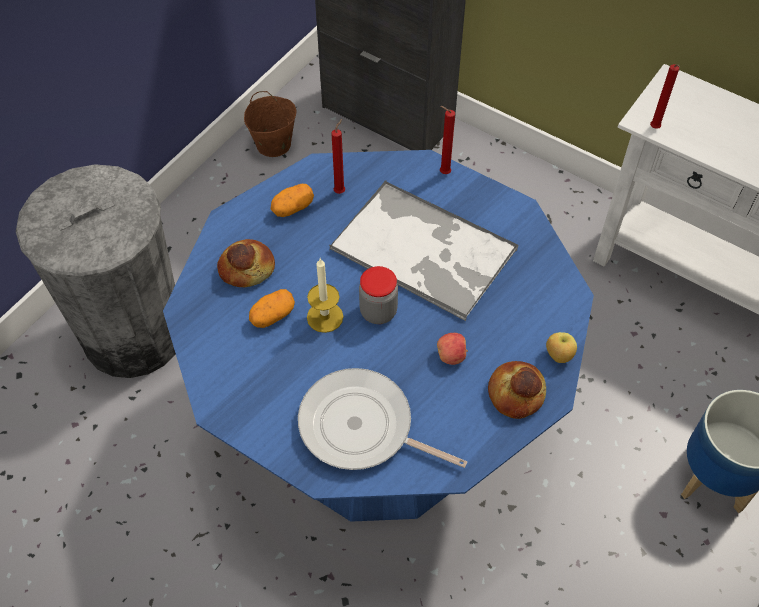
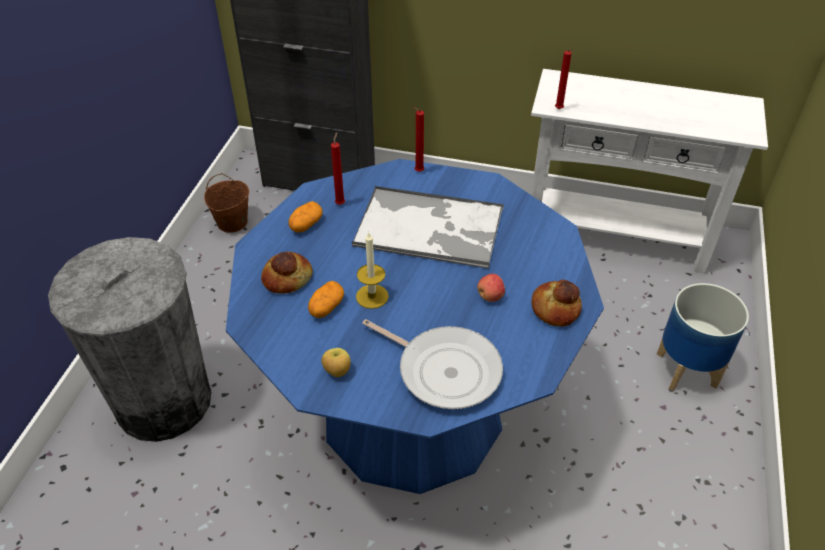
camera: 20 degrees left, 10 degrees down
frying pan [298,368,467,470] -> frying pan turned 150 degrees counterclockwise [362,319,503,409]
jar [359,266,398,324] -> none
apple [546,332,577,363] -> apple moved to [322,348,351,377]

